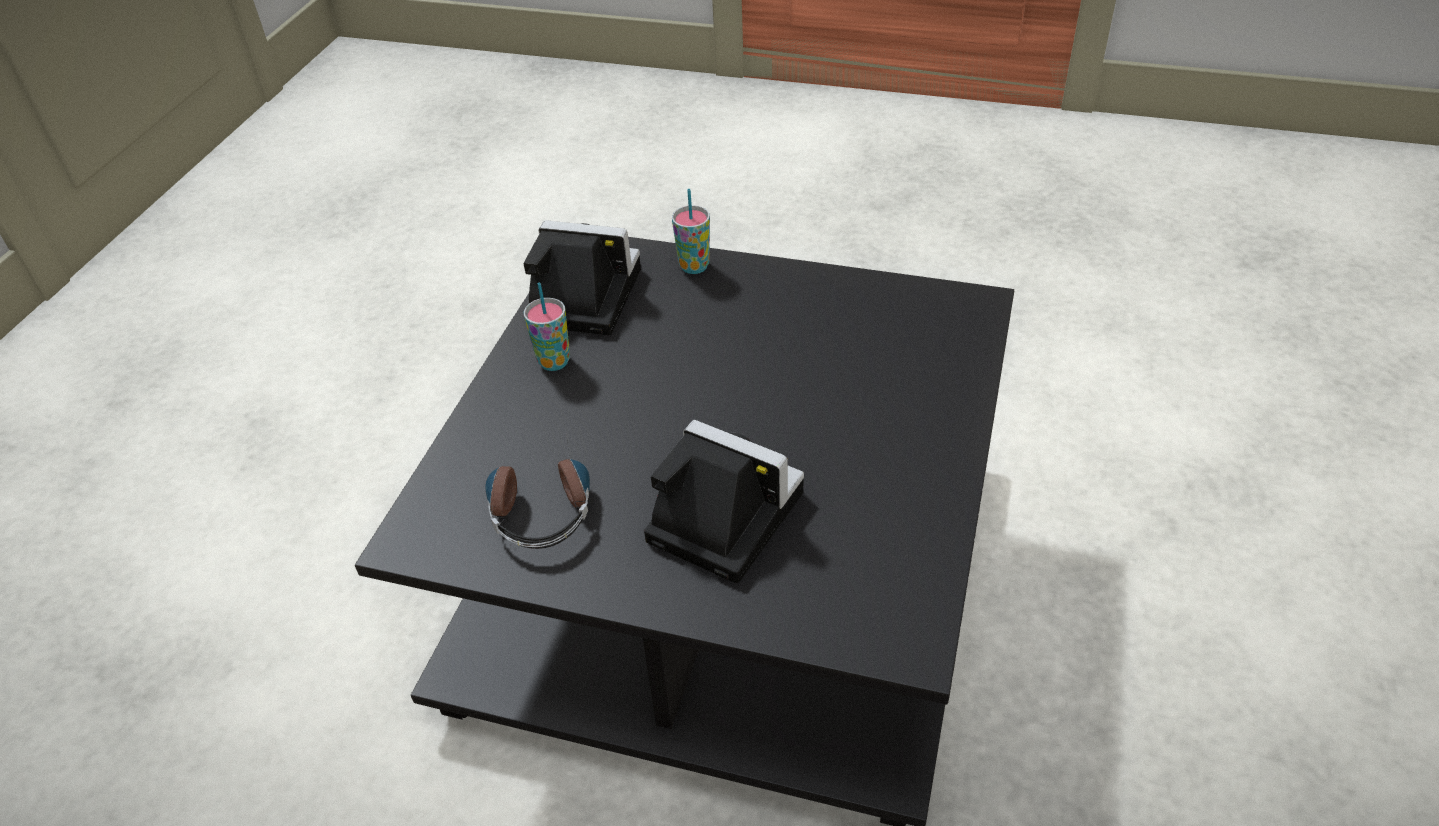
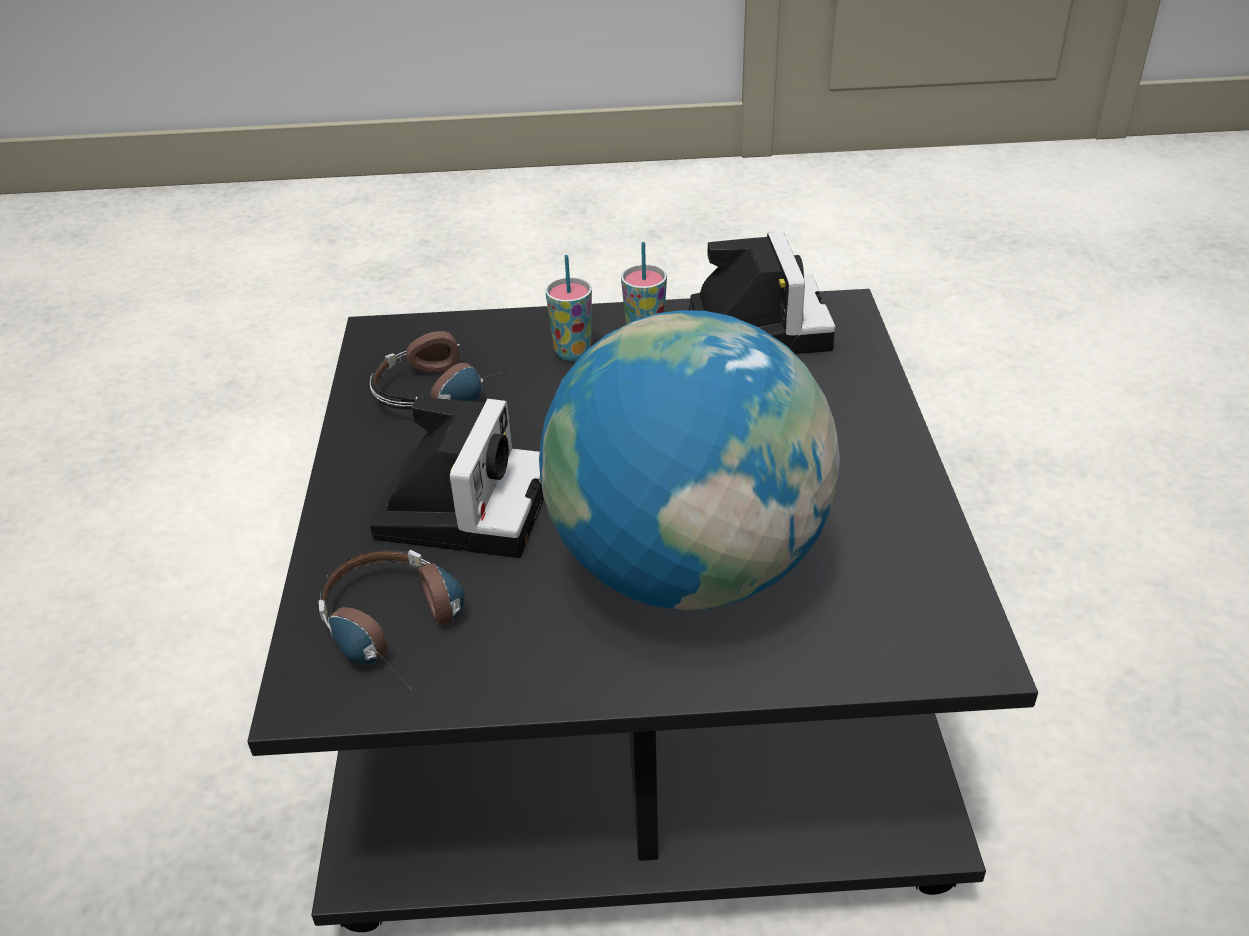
camera: 70 degrees right, 5 degrees down
cup [672,189,710,274] -> cup moved to [546,255,592,361]
none -> headphones [318,549,465,691]
none -> globe [539,310,840,610]

